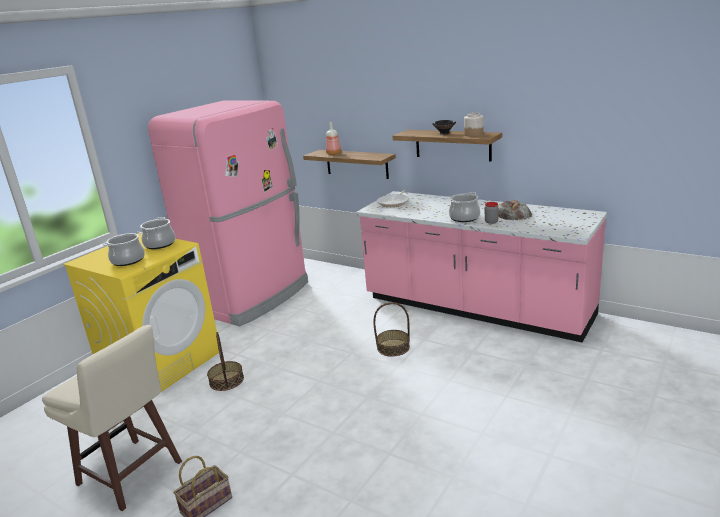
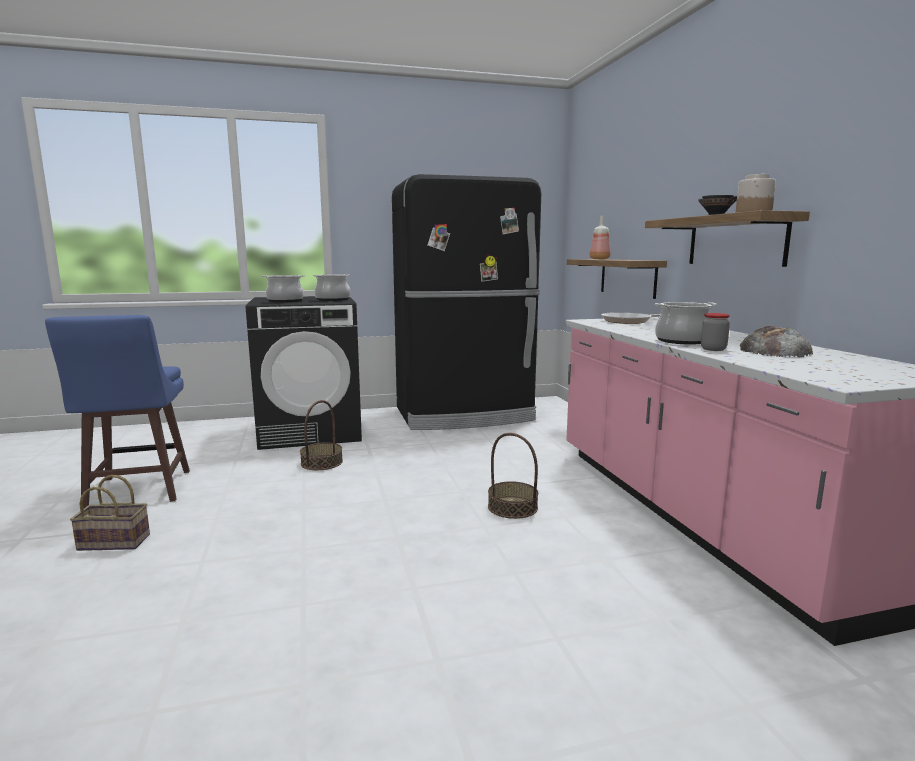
camera: 40 degrees right, 10 degrees down
beige stool [42,325,182,511] -> blue stool [45,315,190,509]
yellow washing machine [63,232,219,392] -> black washing machine [246,296,362,450]
pink fridge [148,100,308,326] -> black fridge [392,174,541,430]

